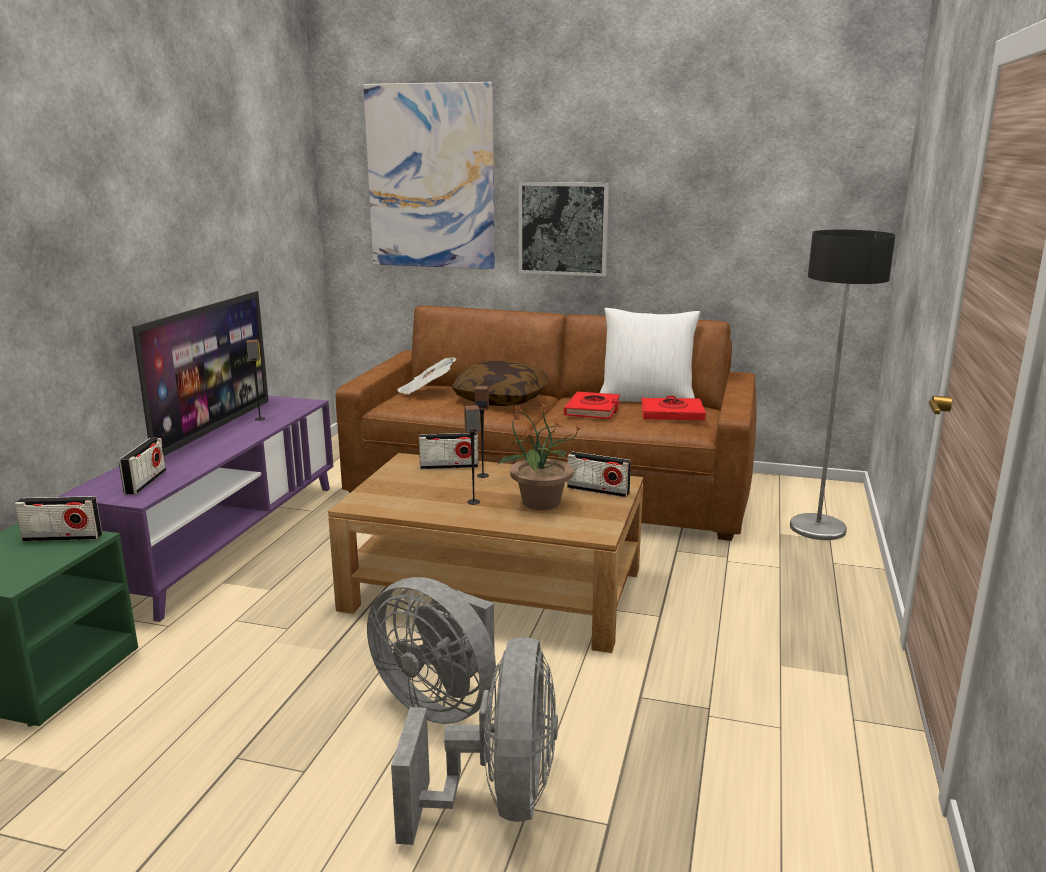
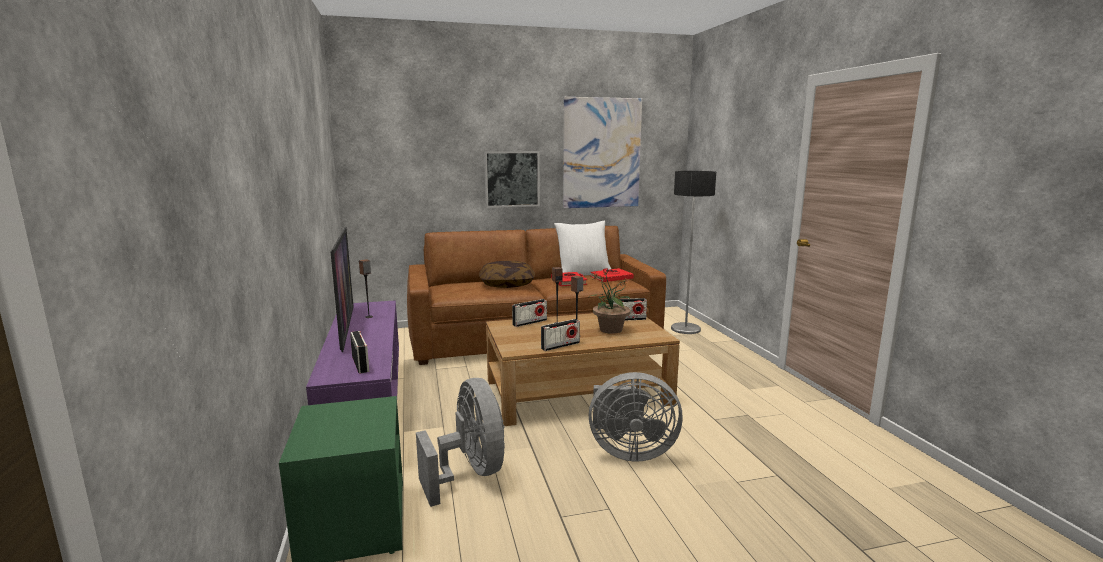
camera: 30 degrees left, 5 degrees down
radio [15,496,102,542] -> radio moved to [541,319,580,351]
picture [363,82,495,269] -> picture moved to [563,97,642,208]
grey fan [391,637,558,845] -> grey fan moved to [416,378,505,507]
newspaper [397,357,456,395] -> none

